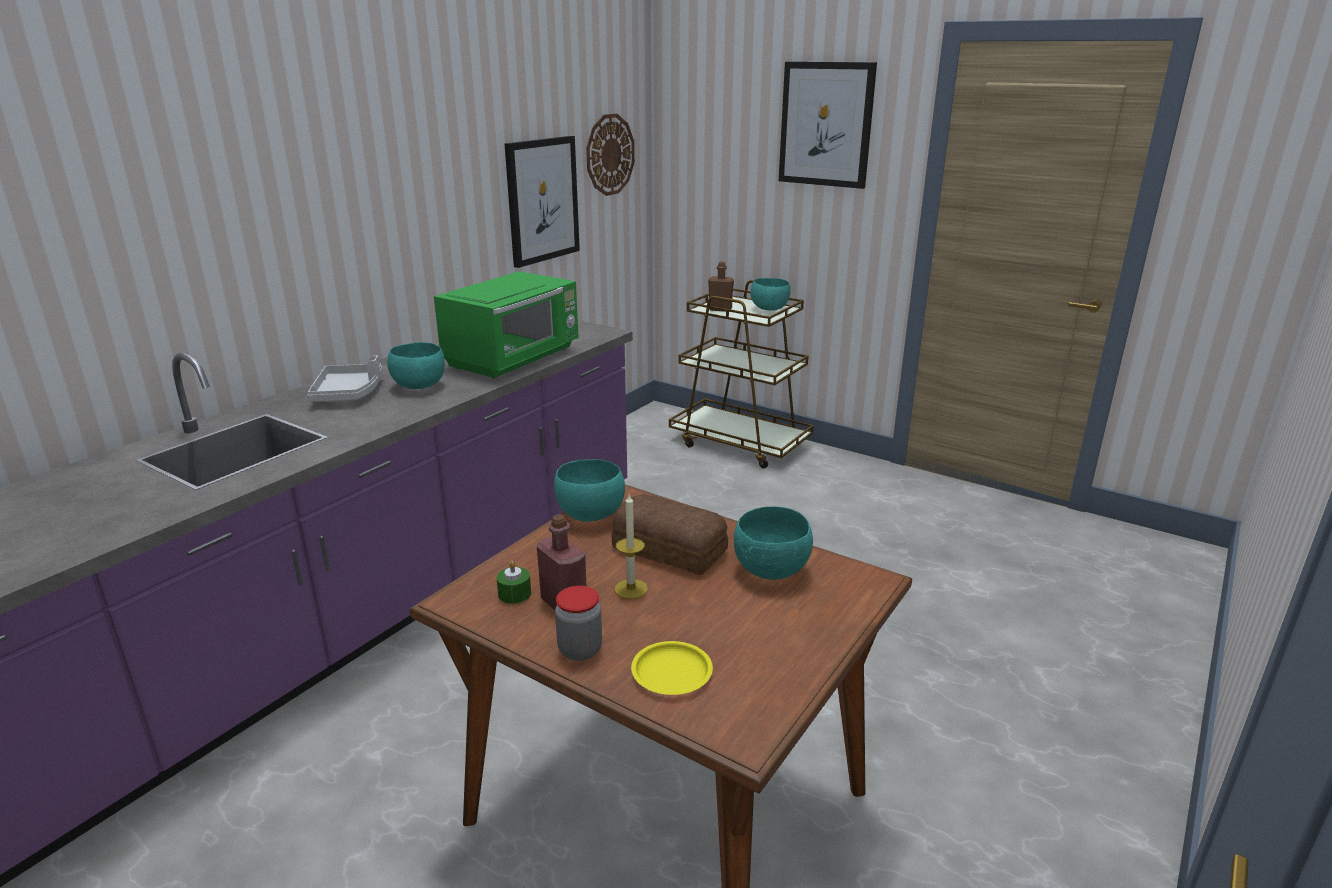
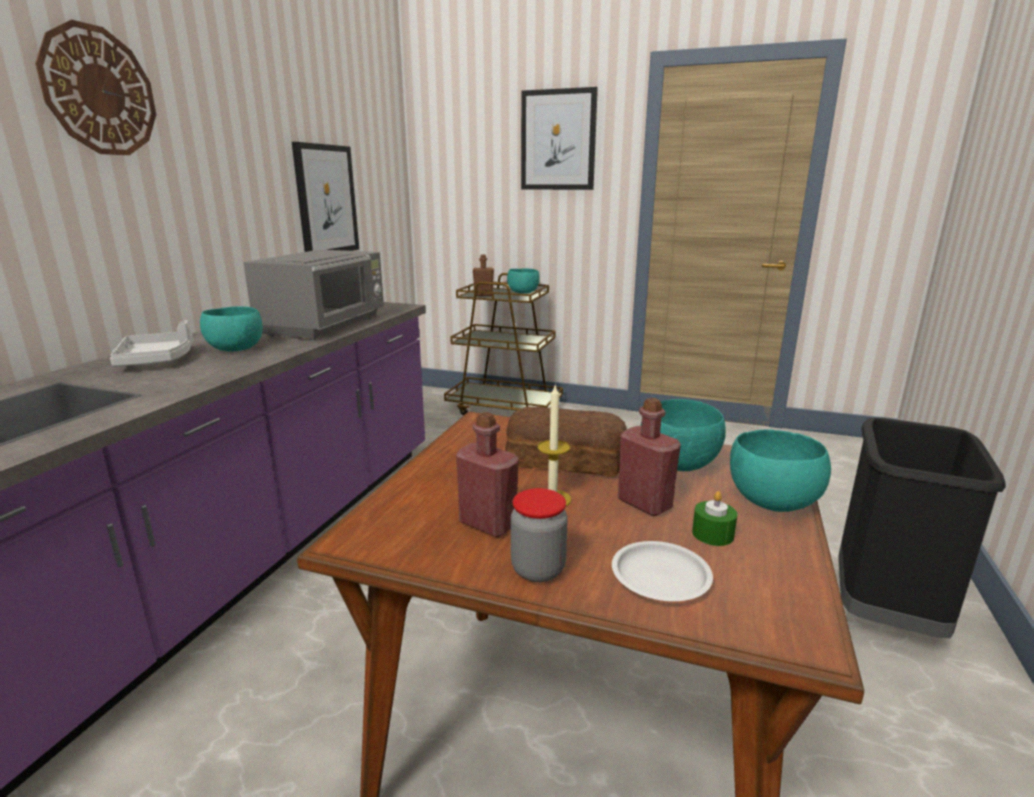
camera: 15 degrees left, 5 degrees down
green microwave [434,271,578,379] -> grey microwave [243,250,384,340]
green candle [497,560,531,604] -> green candle moved to [692,491,738,546]
turquoise bowl [554,459,625,522] -> turquoise bowl moved to [730,429,831,512]
wall clock [586,114,635,196] -> wall clock moved to [35,20,156,155]
yellow plate [631,641,713,695] -> white plate [612,541,713,601]
none -> red bottle [618,398,681,516]
none -> black trash can [838,418,1006,638]

